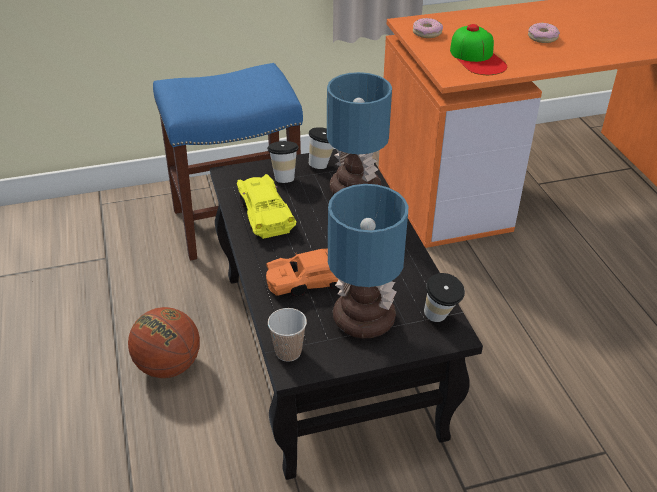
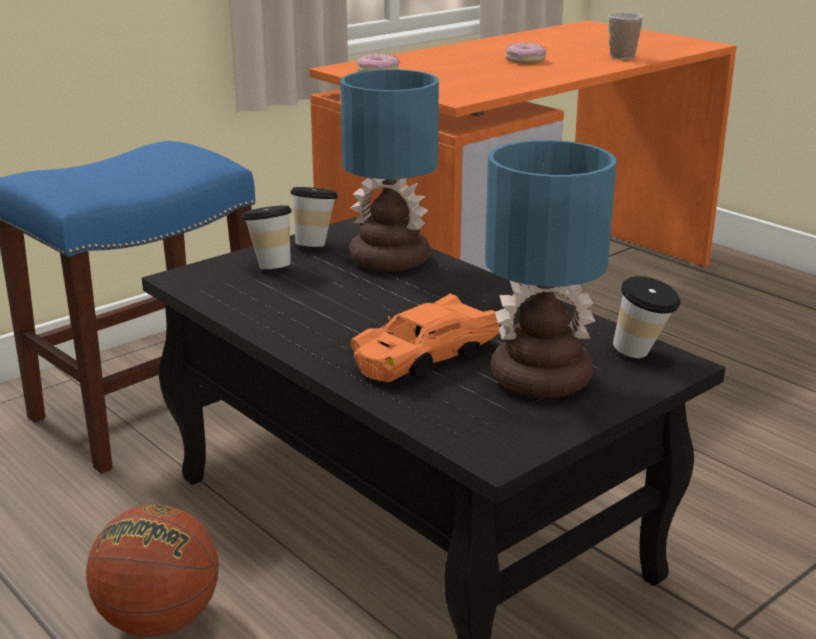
camera: 25 degrees left, 15 degrees down
yellow toy car [237,174,297,239] -> none
cup [268,308,307,362] -> cup moved to [608,13,644,59]
cap [450,24,507,75] -> none

